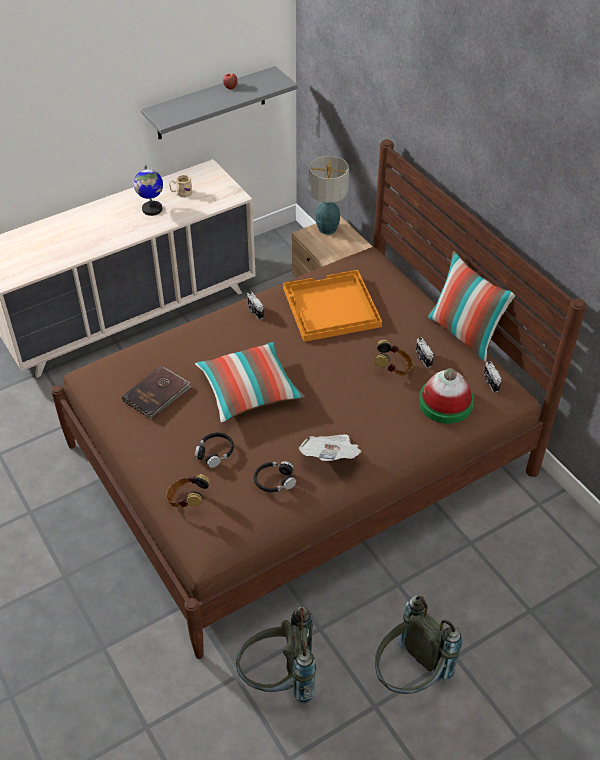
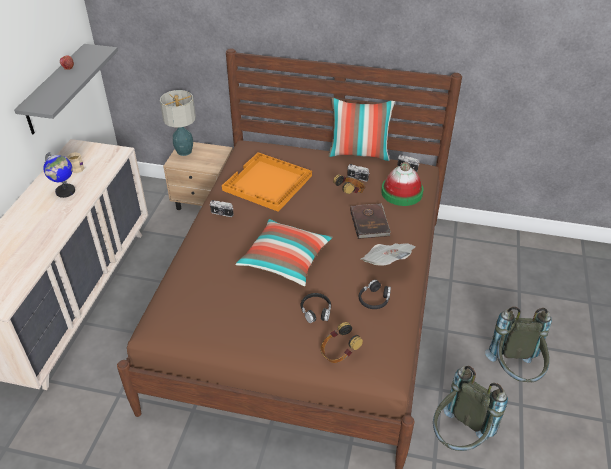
camera: 45 degrees left, 5 degrees down
brown book [122,366,191,419] -> brown book moved to [350,203,391,239]

